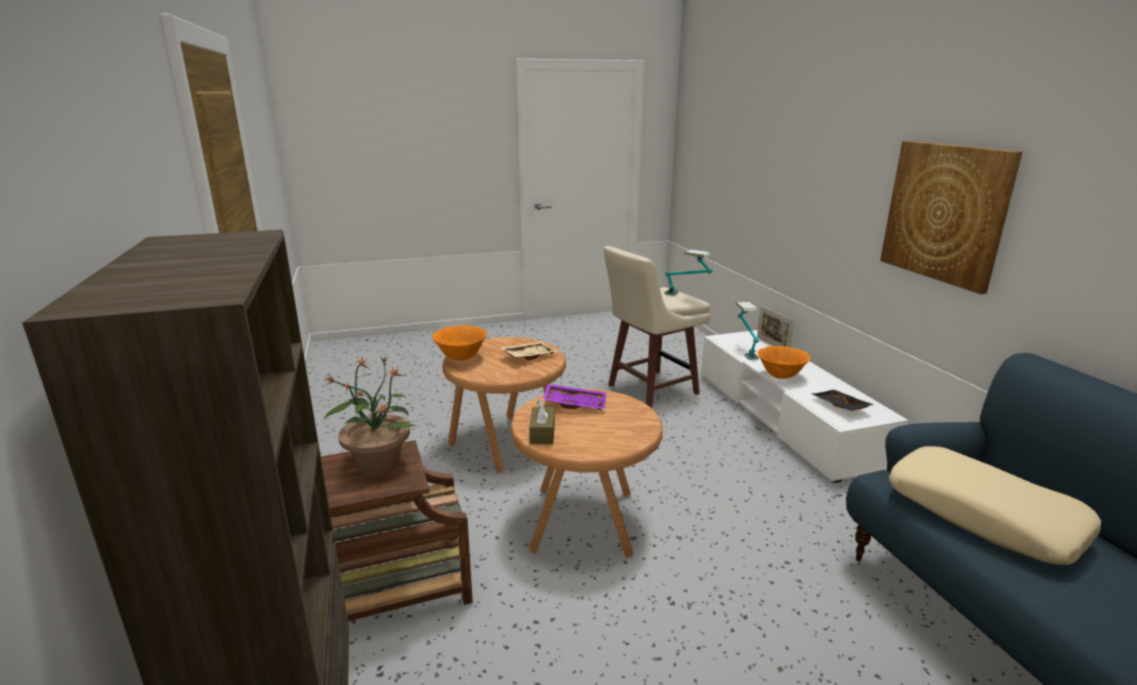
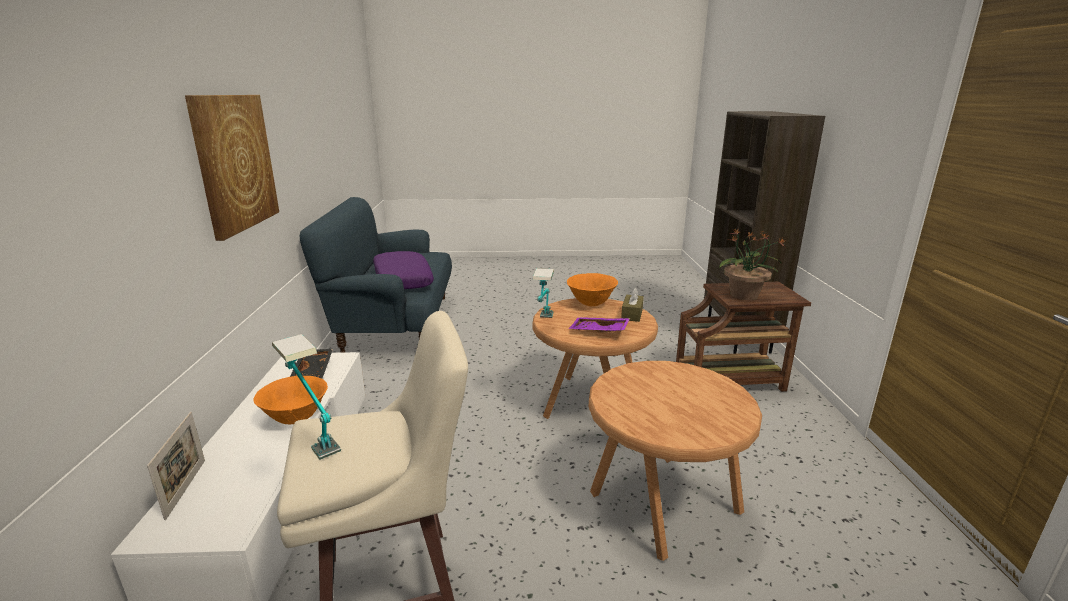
camera: 165 degrees left, 0 degrees up
orange bowl [432,326,487,361] -> orange bowl moved to [567,273,618,306]
beige tray [499,342,558,360] -> none
table lamp [736,302,759,360] -> table lamp moved to [533,268,554,318]
beige pillow [889,446,1101,565] -> purple pillow [373,251,434,289]

